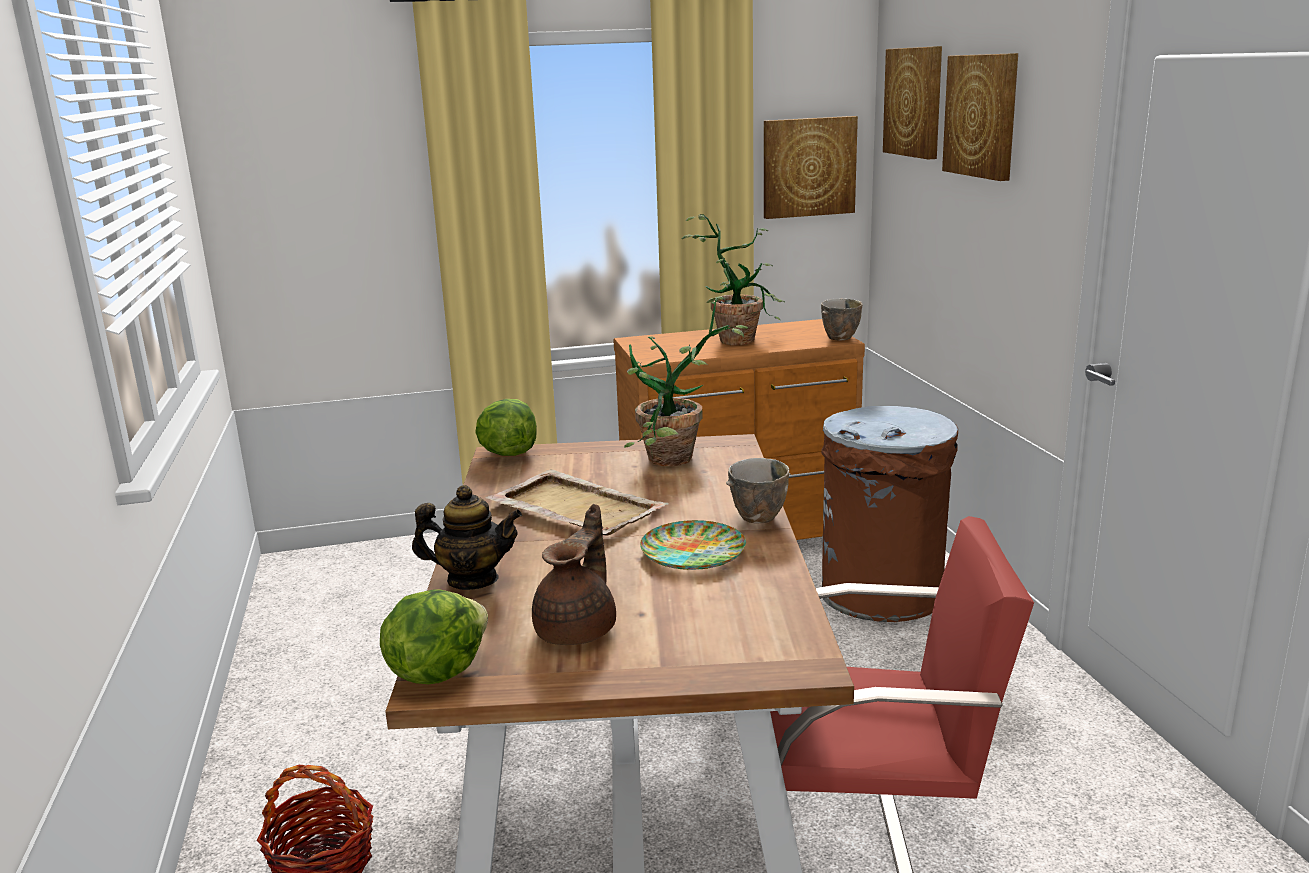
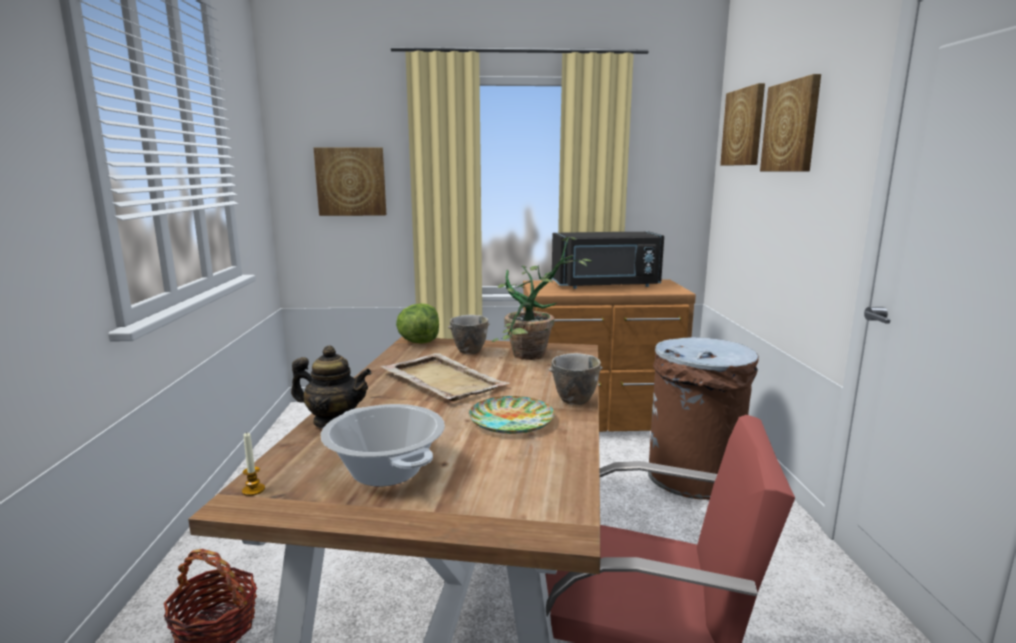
camera: 10 degrees right, 5 degrees down
lettuce [380,589,488,684] -> candle [242,432,265,496]
brown teapot [532,504,616,645] -> cooking pot [321,404,445,487]
potted plant [681,214,785,345] -> black microwave [552,231,664,289]
picture [764,116,858,219] -> picture moved to [314,147,386,216]
bowl [821,298,863,341] -> bowl moved to [448,315,490,354]

